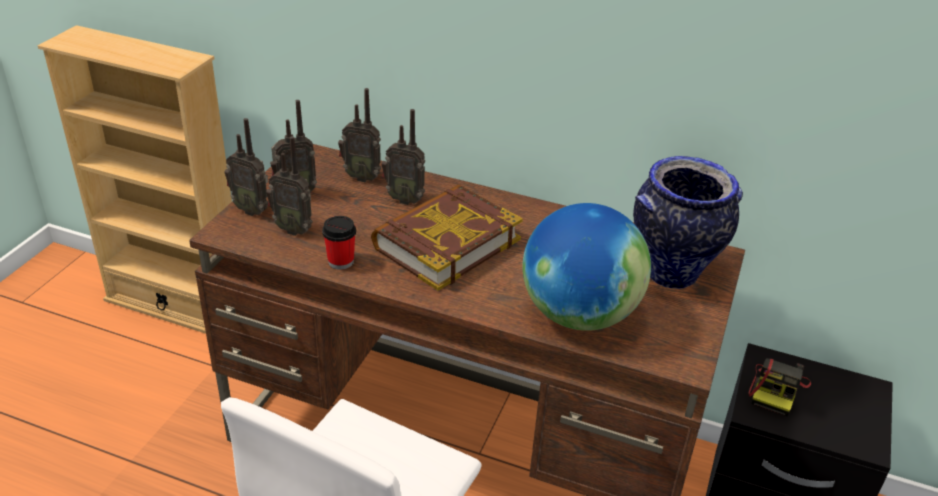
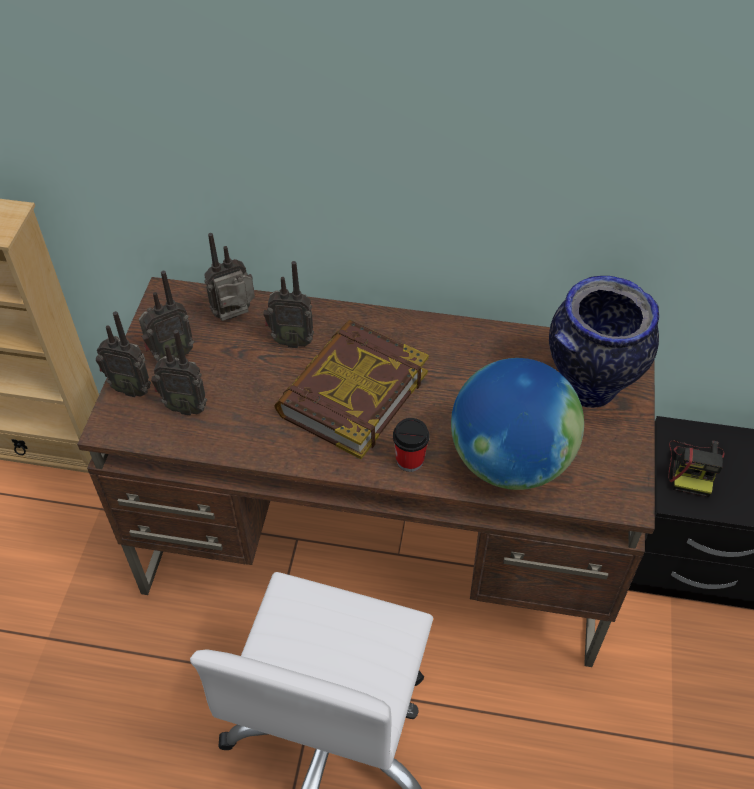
camera: 10 degrees left, 15 degrees up
cup [322,216,356,270] -> cup moved to [393,418,429,472]
radio [338,88,381,182] -> radio turned 150 degrees clockwise [204,233,255,321]

